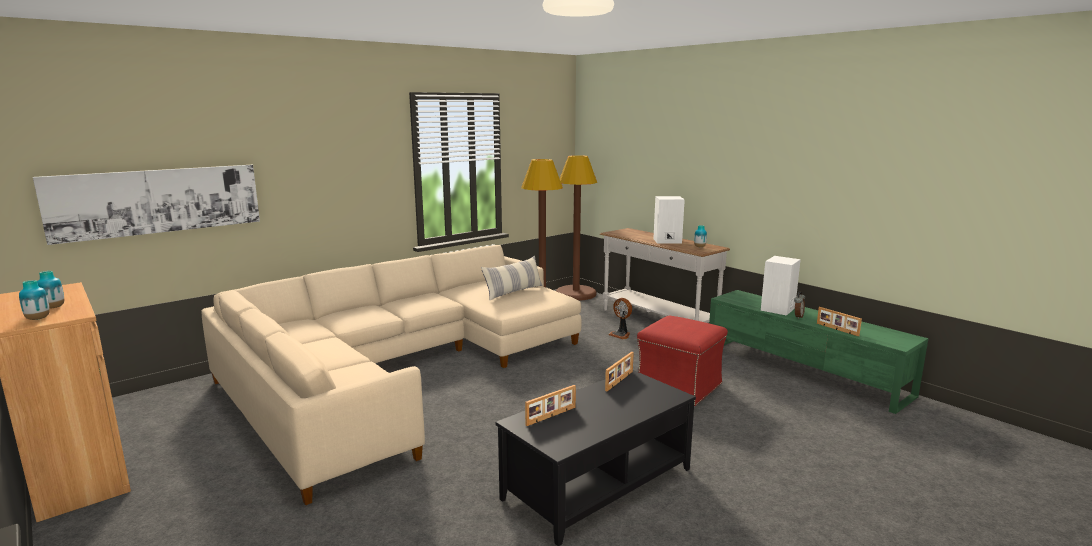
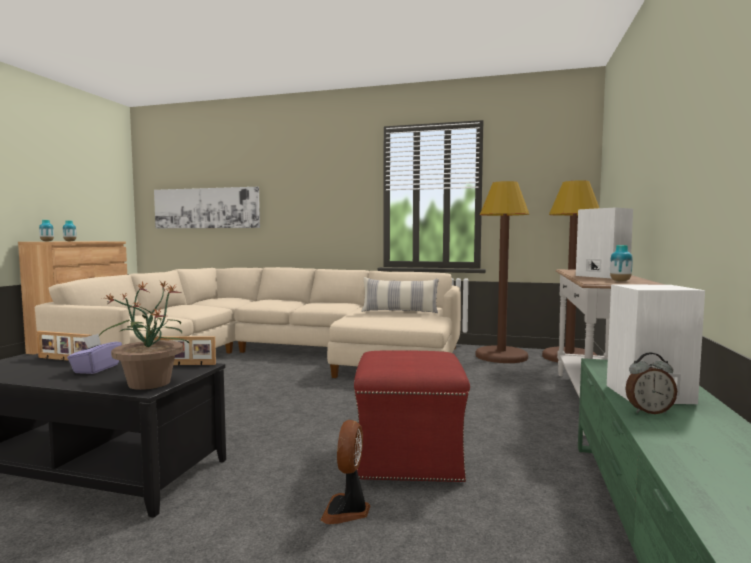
camera: 55 degrees right, 10 degrees down
fan [608,298,632,339] -> fan moved to [321,420,370,524]
picture frame [817,307,862,336] -> none
none -> purple tissue box [67,334,122,374]
none -> potted plant [99,280,190,390]

